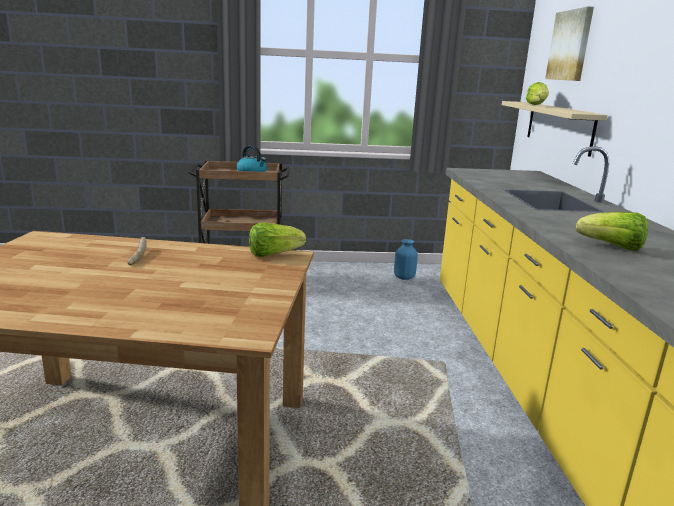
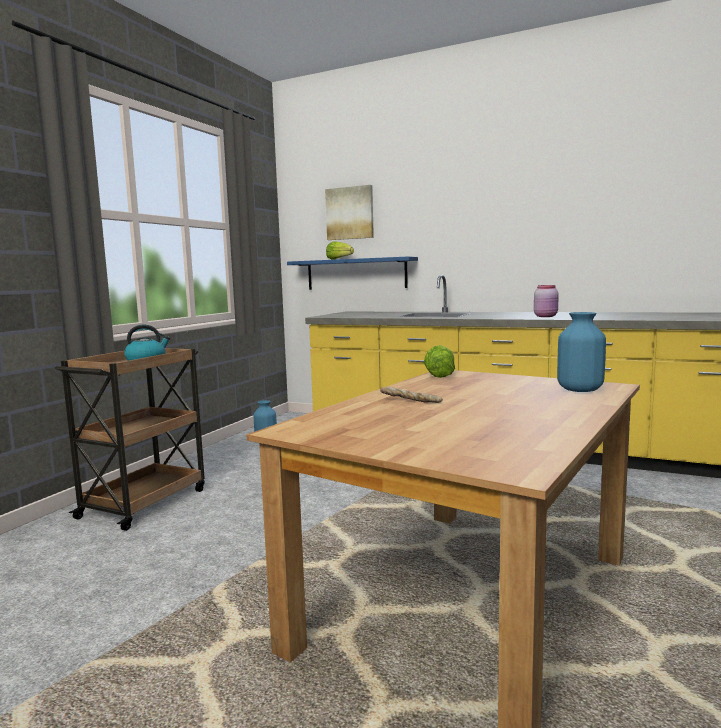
camera: 60 degrees left, 10 degrees down
beige shelf [502,101,608,157] -> blue shelf [287,256,418,290]
lettuce [576,212,648,251] -> pink jar [534,285,559,317]
none -> blue vase [557,312,606,392]

